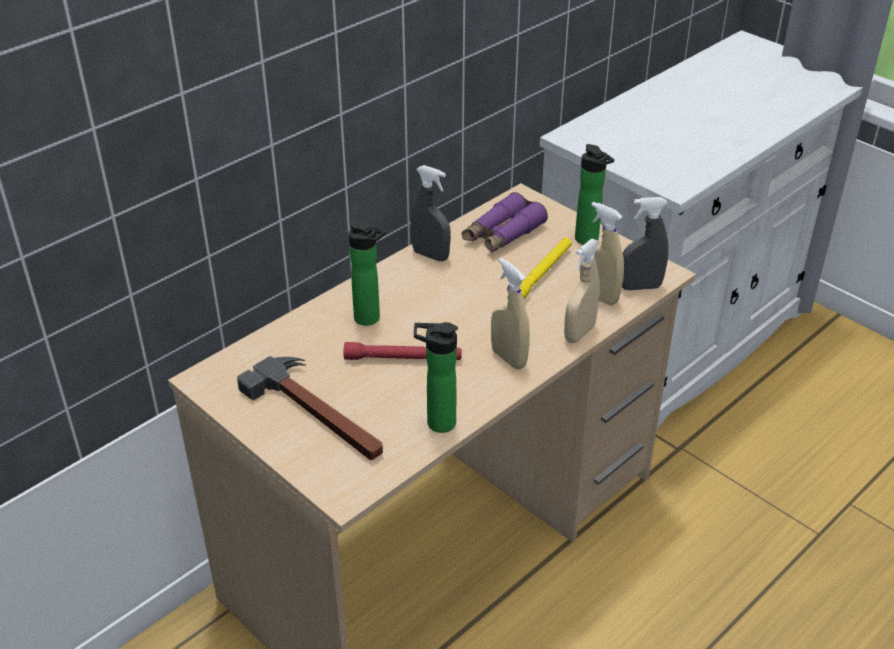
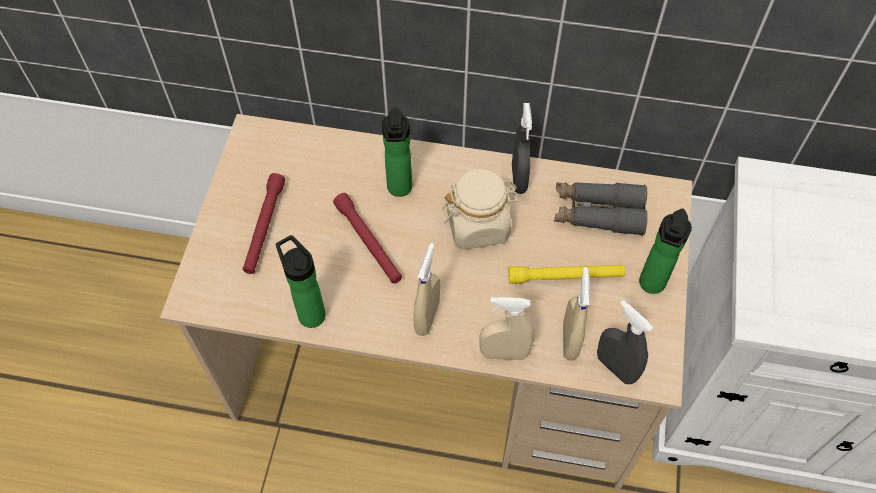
camera: 55 degrees right, 20 degrees up
hammer [237,356,383,460] -> red flashlight [243,173,285,274]
purple binoculars [462,192,548,253] -> grey binoculars [554,183,648,236]
none -> beige jar [441,169,520,250]

